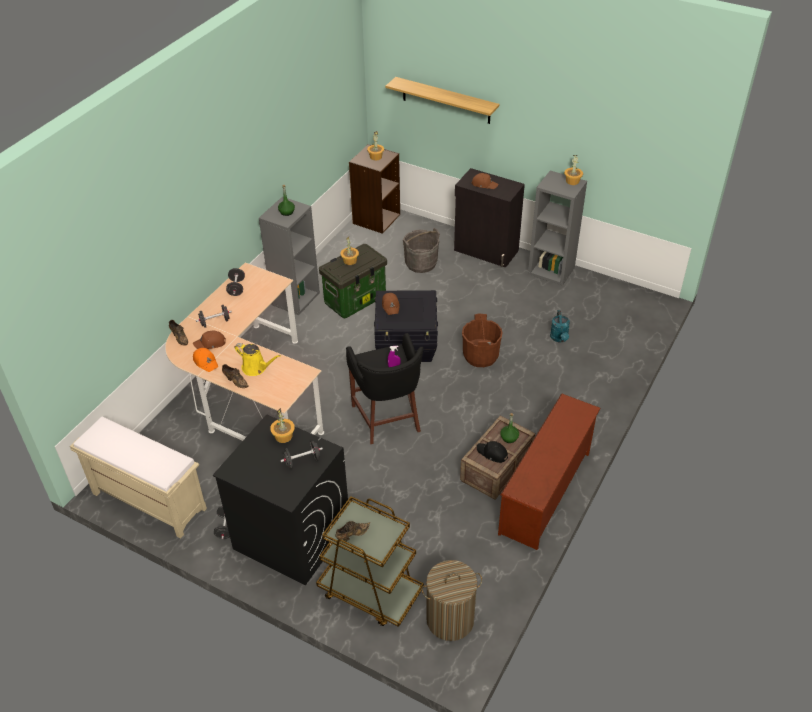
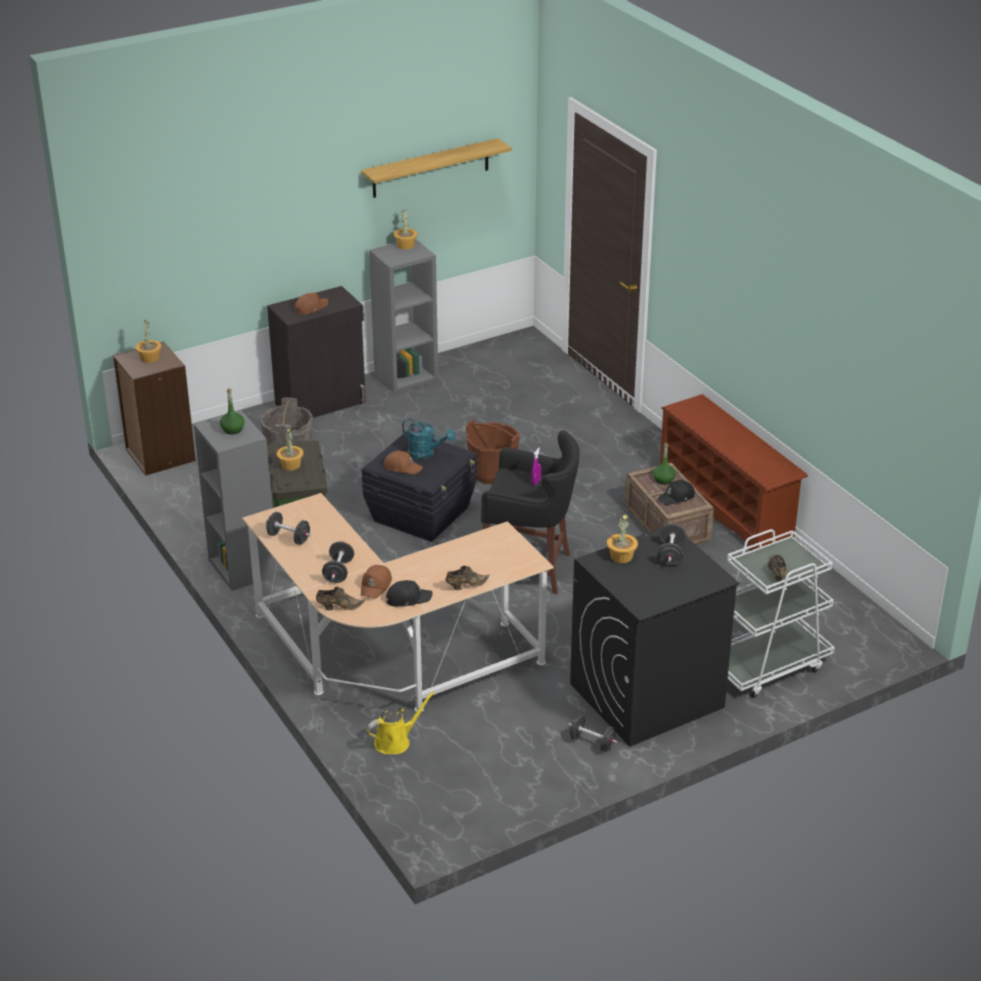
camera: 60 degrees left, 10 degrees down
beige bench [70,416,207,539] -> none
orange cap [193,348,218,372] -> black cap [386,580,433,607]
yellow watering can [234,343,281,376] -> yellow watering can moved to [367,692,435,754]
brown cart [316,496,424,627] -> white cart [727,529,835,698]
shelf [385,77,499,124] -> shelf moved to [361,138,512,198]
laundry basket [421,560,482,641] -> none
turquoise watering can [550,310,570,342] -> turquoise watering can moved to [402,418,455,459]

